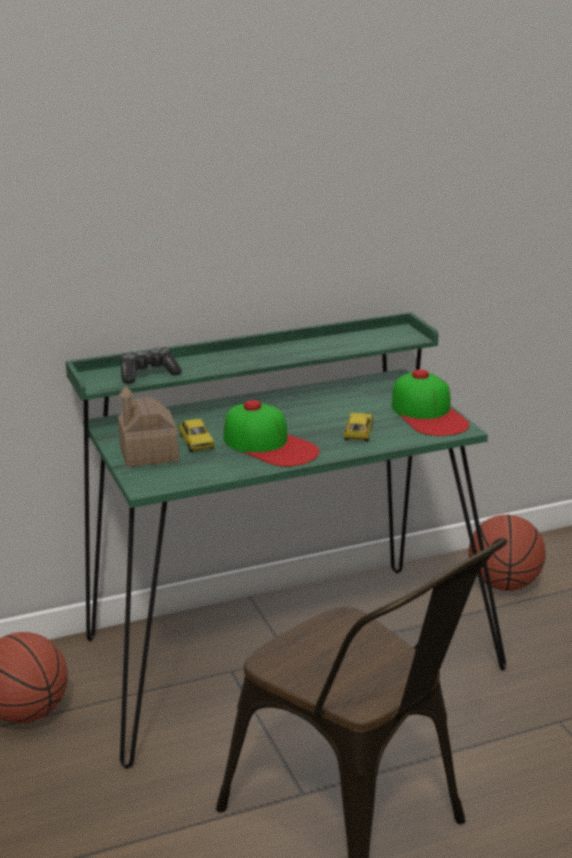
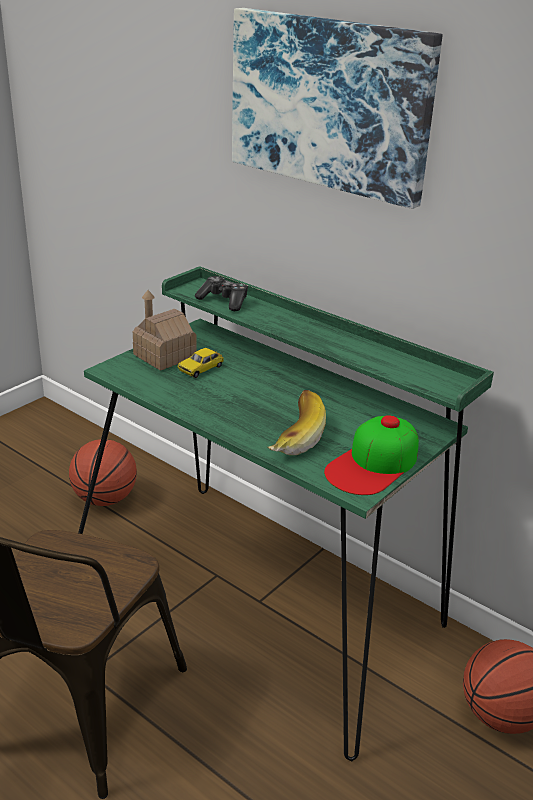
camera: 60 degrees right, 5 degrees up
cap [223,400,319,467] -> none
toy car [344,413,373,441] -> banana [268,390,326,455]
none -> picture [232,8,442,209]

